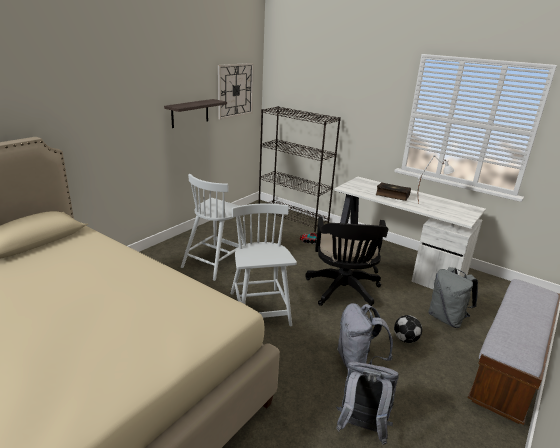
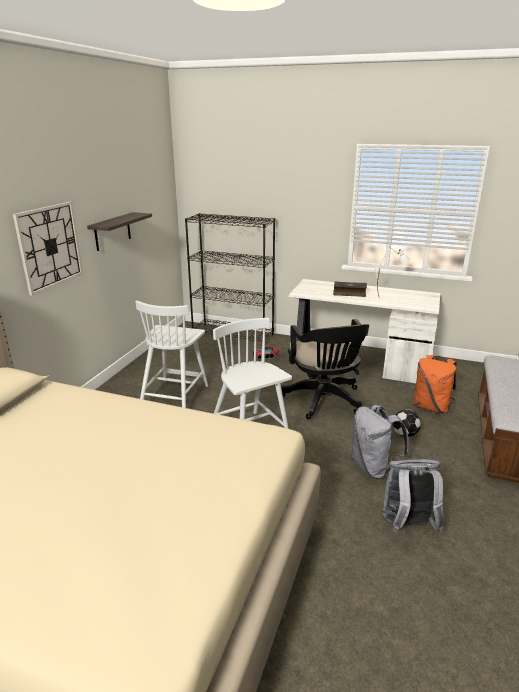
camera: 15 degrees left, 0 degrees up
wall clock [218,63,254,119] -> wall clock moved to [13,202,83,296]
grey backpack [429,267,478,328] -> orange backpack [414,355,457,414]

